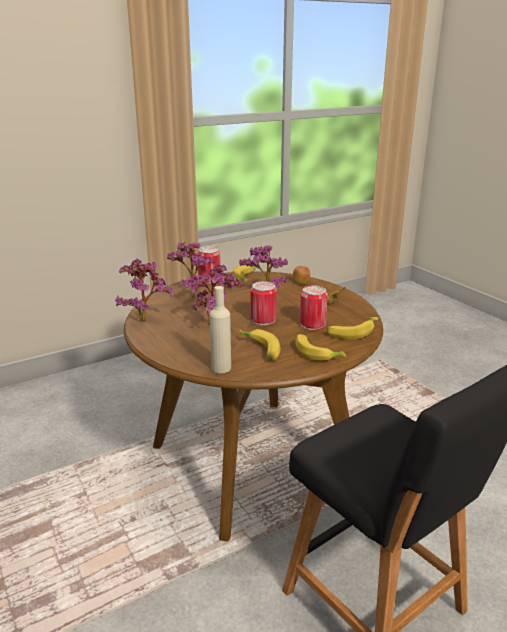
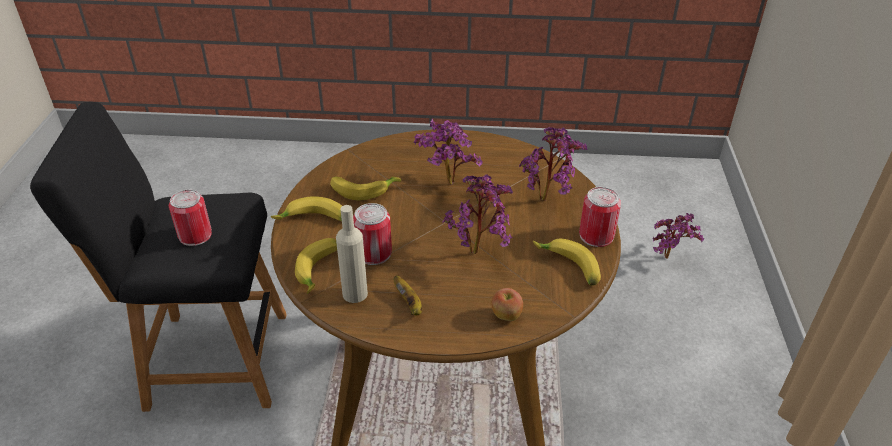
camera: 125 degrees right, 15 degrees up
potted plant [115,259,174,322] -> potted plant moved to [653,213,704,259]
beige bottle [209,286,231,373] -> beige bottle moved to [336,205,368,303]
can [250,281,277,325] -> can moved to [169,189,212,246]

